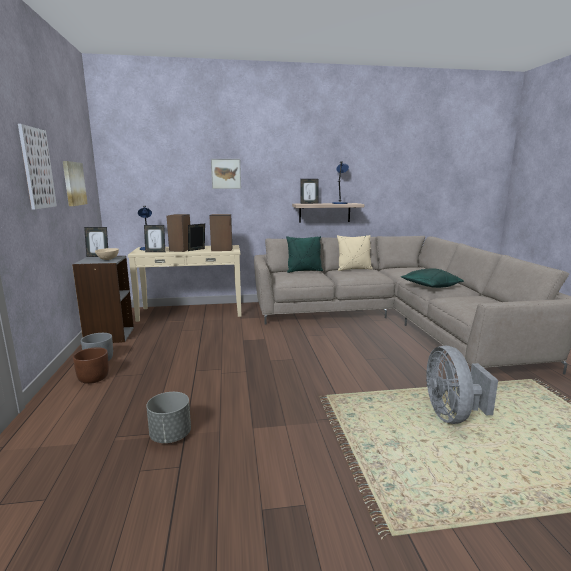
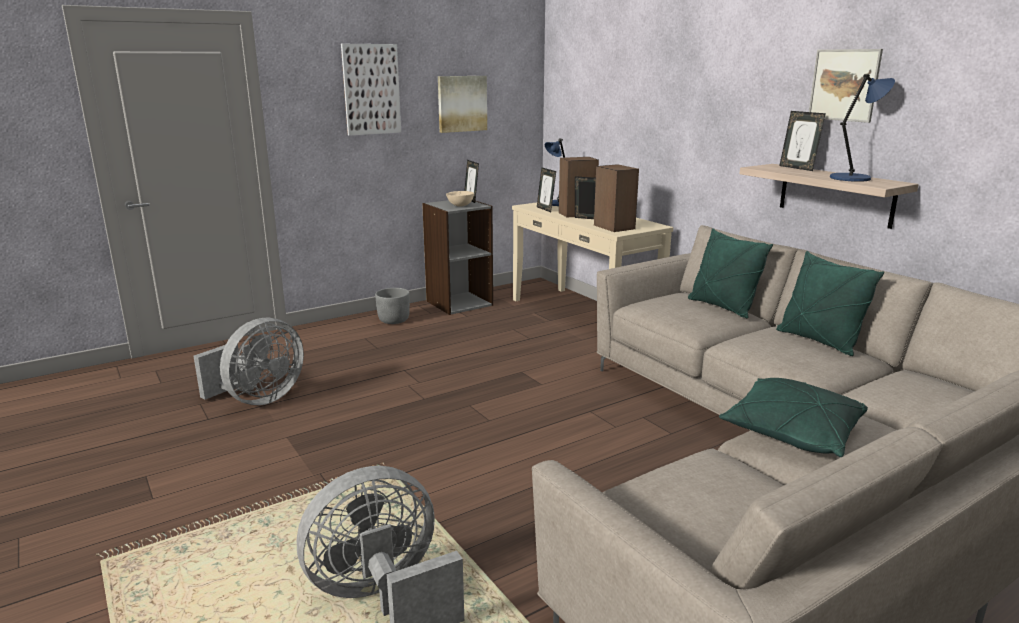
camera: 65 degrees right, 5 degrees up
brown planter [73,347,109,384] -> none
grey planter [146,392,191,443] -> grey fan [194,318,304,405]
picture [211,159,241,189] -> picture moved to [809,49,883,123]
beige pillow [337,235,373,271] -> green pillow [776,251,884,356]

